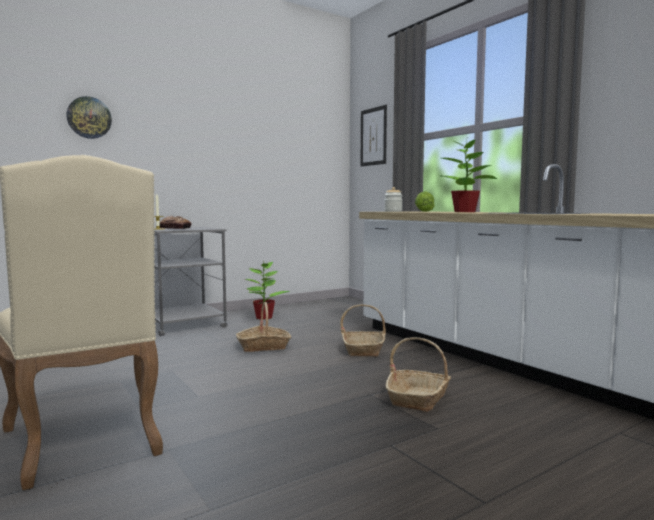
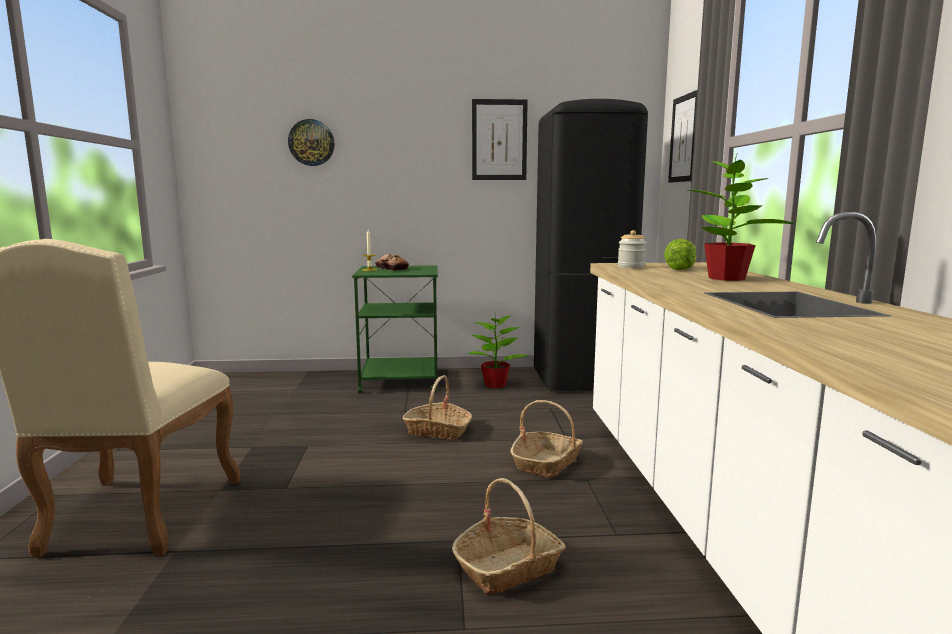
camera: 30 degrees right, 5 degrees up
grey cart [154,227,227,336] -> green cart [352,265,438,393]
none -> picture [472,99,528,180]
none -> black fridge [534,99,648,391]

